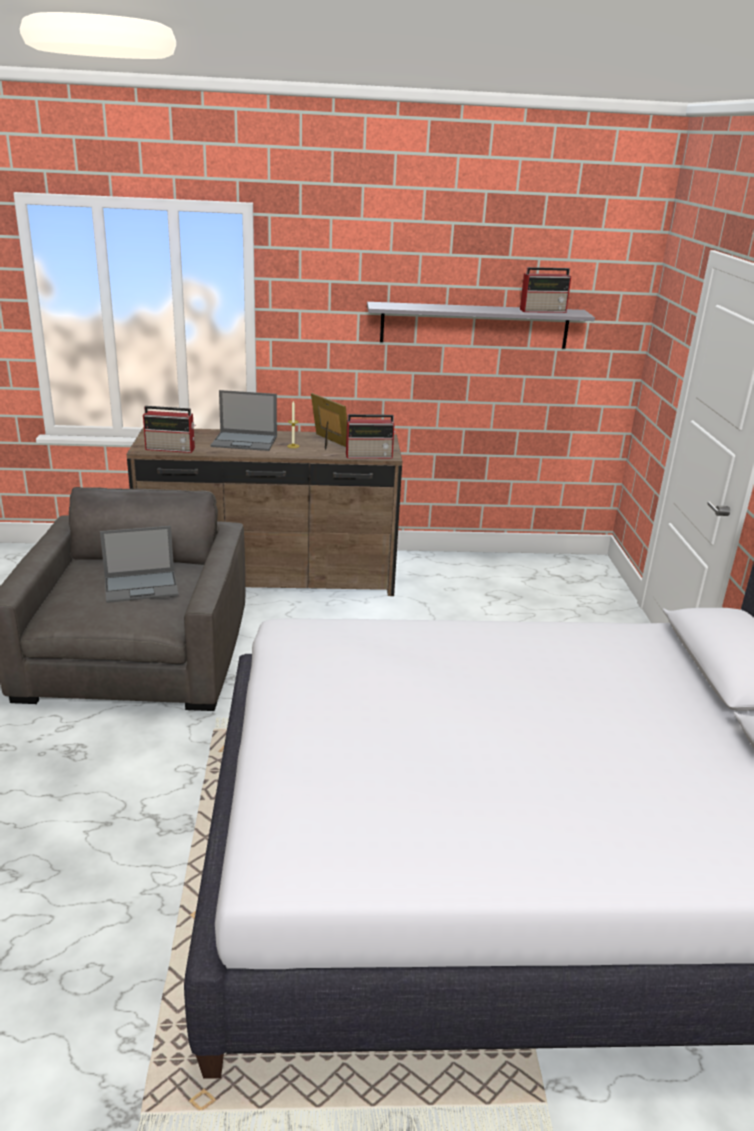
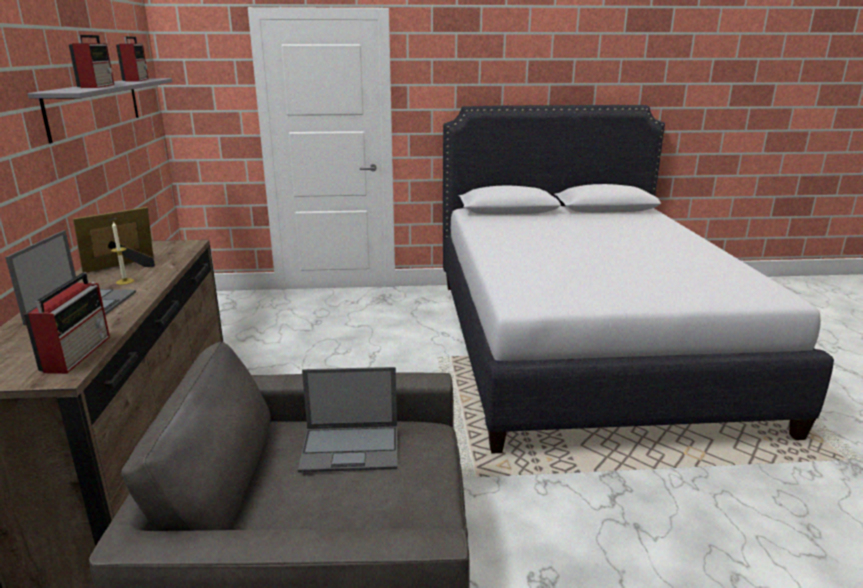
camera: 90 degrees left, 5 degrees down
laptop [100,526,179,603] -> laptop turned 105 degrees clockwise [298,367,397,473]
radio [346,414,396,458] -> radio moved to [69,35,114,88]

